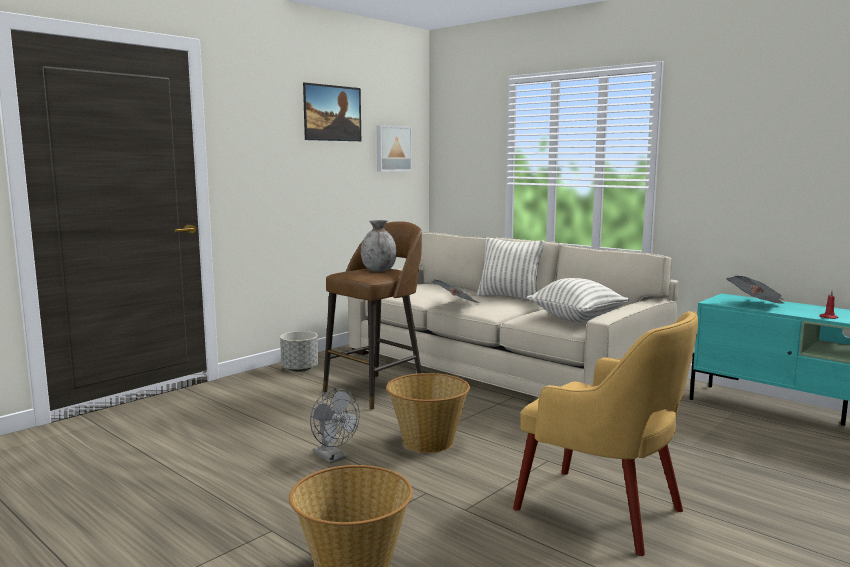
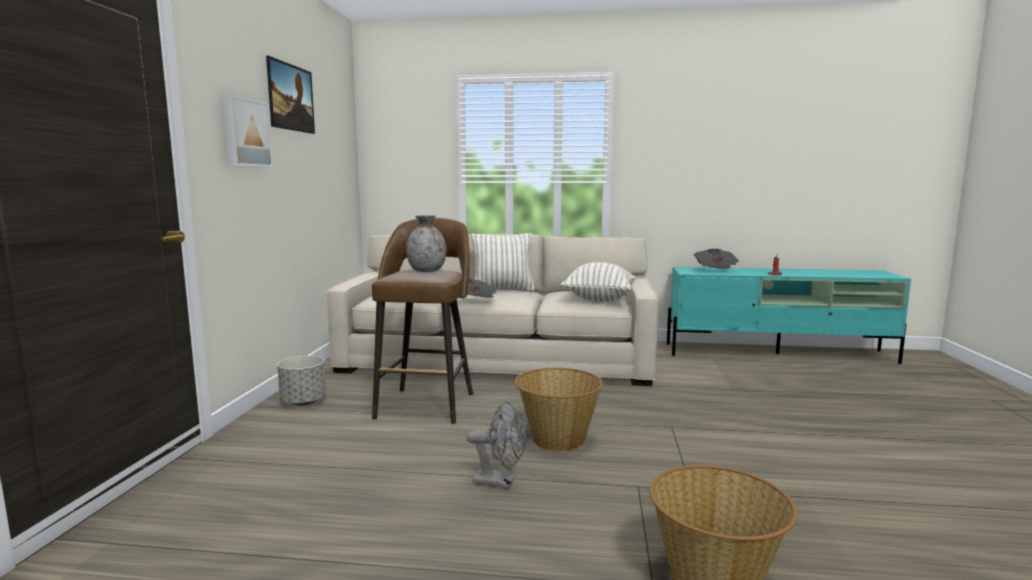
camera: 35 degrees left, 0 degrees up
picture [377,125,412,172] -> picture moved to [223,95,273,168]
yellow armchair [513,311,698,556] -> none

